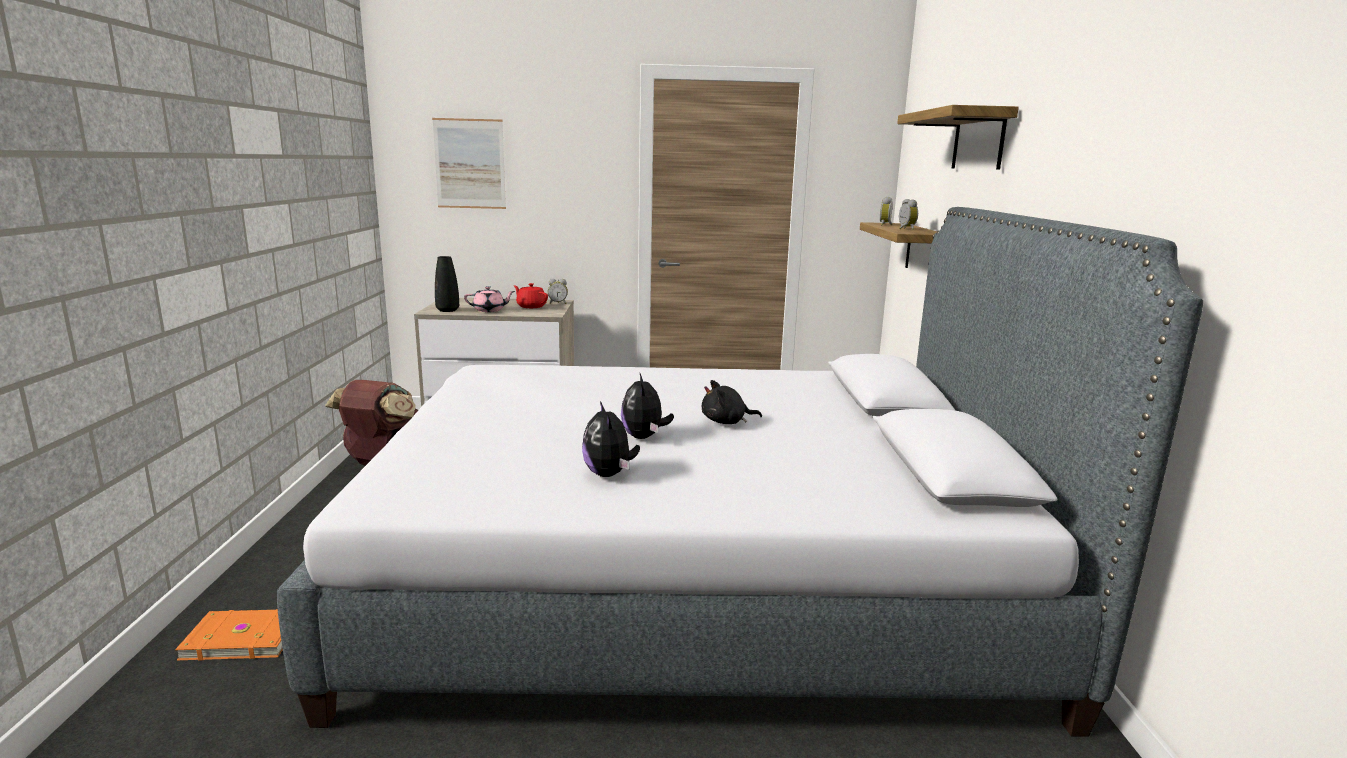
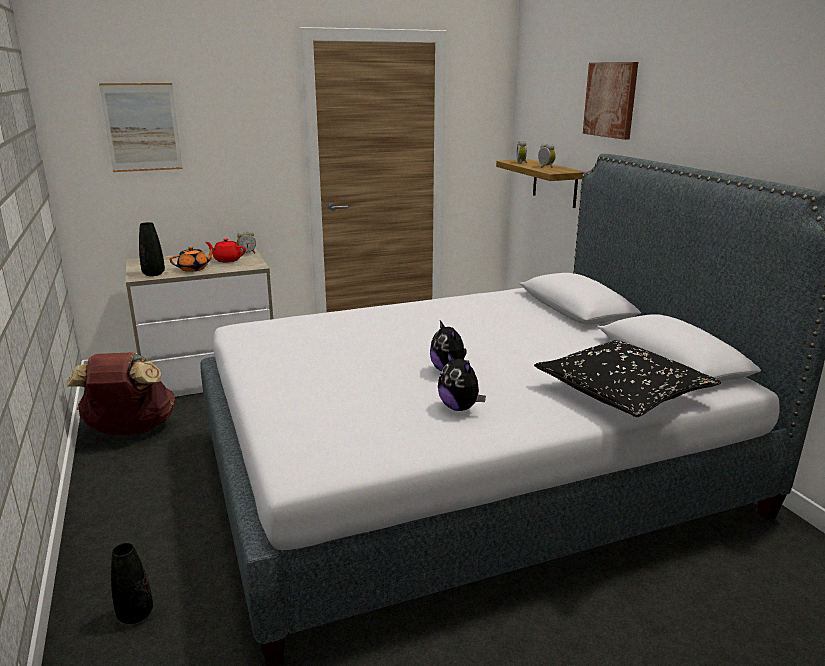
camera: 20 degrees left, 5 degrees up
orange book [175,609,283,661] -> black vase [111,543,153,624]
pink teapot [464,286,515,312] -> orange teapot [169,247,216,272]
black plush toy [702,380,762,424] -> none
shelf [897,105,1019,170] -> picture [583,62,638,140]
none -> black pillow [534,340,721,417]

